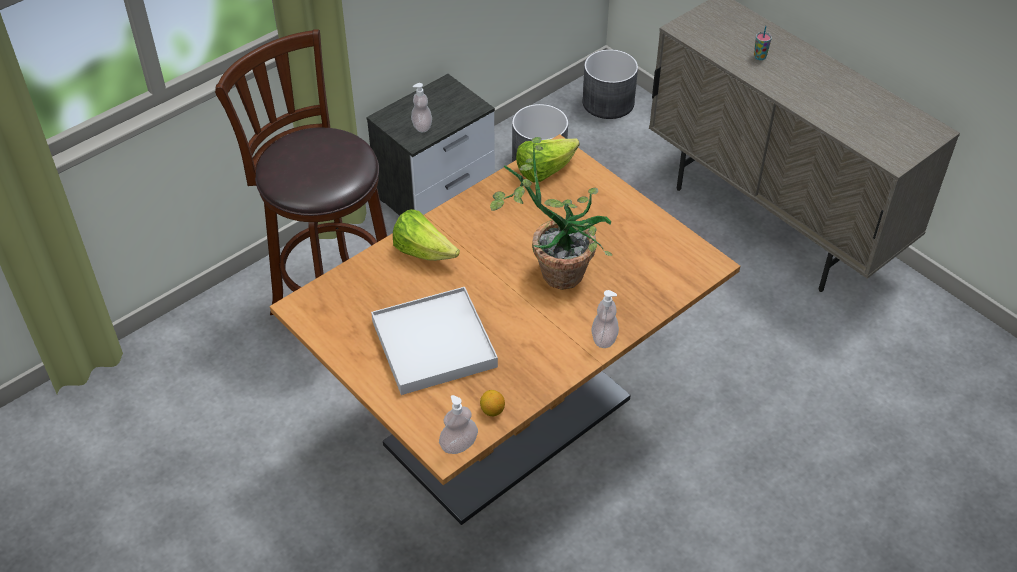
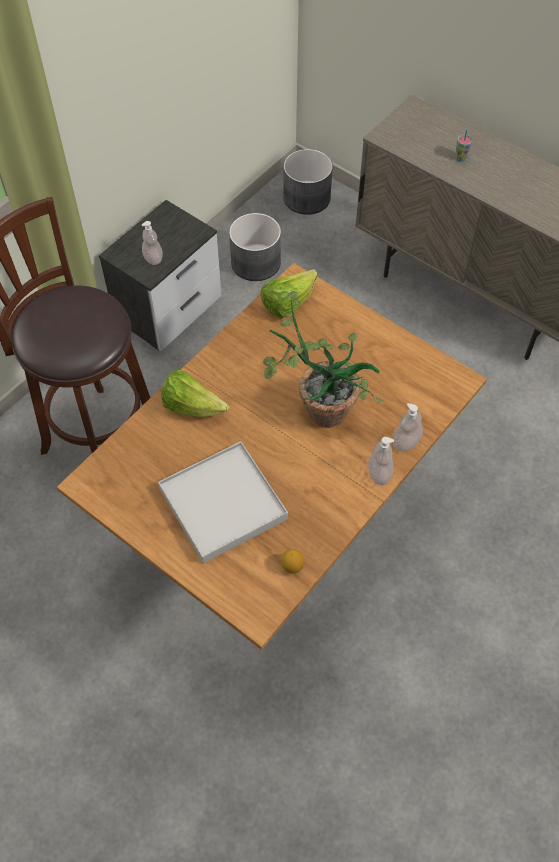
camera: 10 degrees left, 10 degrees up
soap dispenser [439,395,478,454] -> soap dispenser moved to [393,403,423,451]

